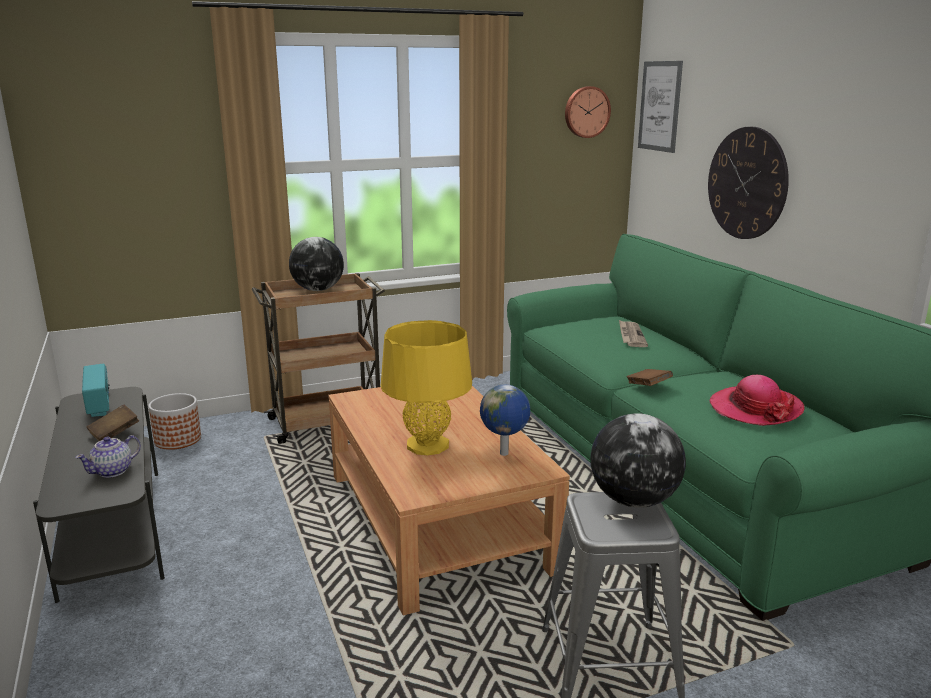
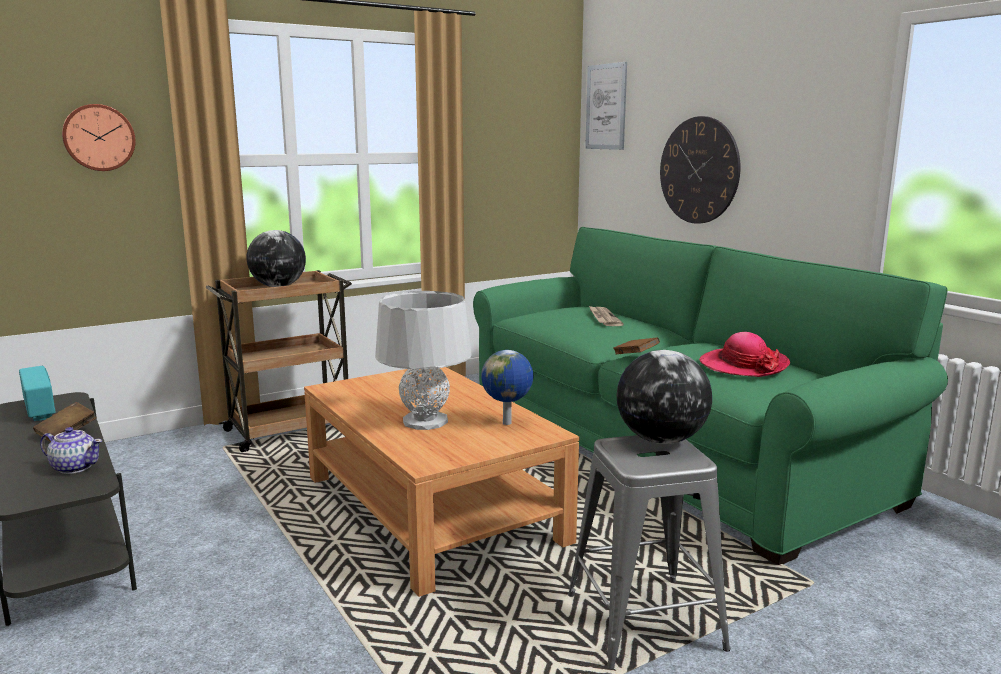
camera: 10 degrees left, 5 degrees down
teapot [75,435,141,478] -> teapot turned 105 degrees counterclockwise [40,427,102,474]
planter [148,393,201,450] -> none
yellow table lamp [380,320,472,455] -> grey table lamp [375,291,472,430]
wall clock [565,86,611,138] -> wall clock moved to [62,104,136,171]

